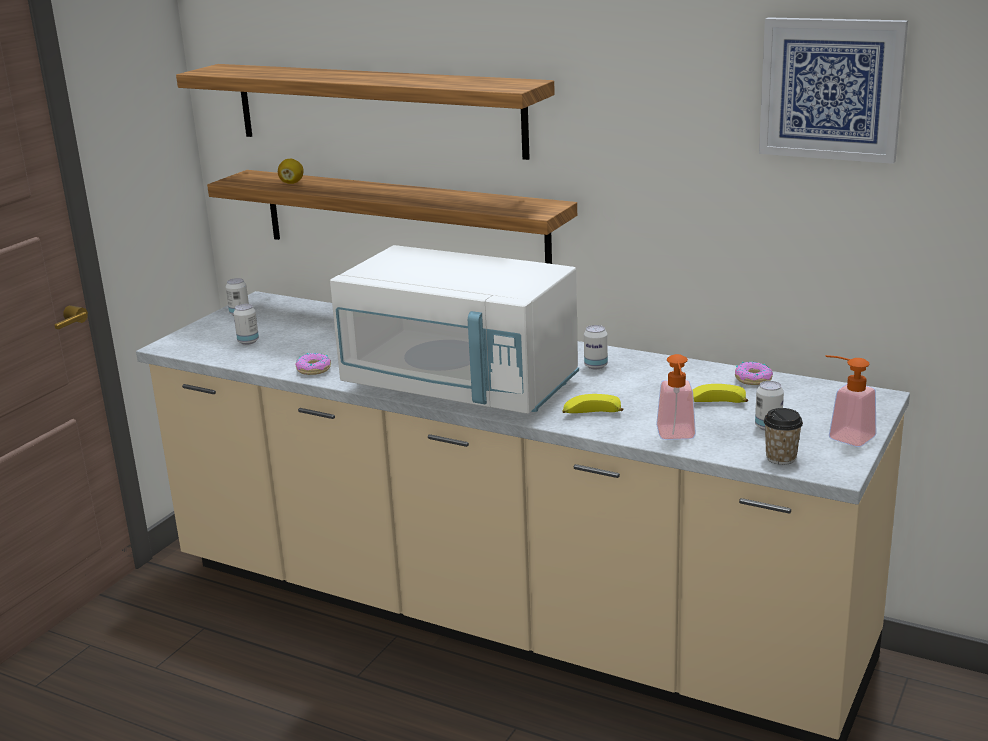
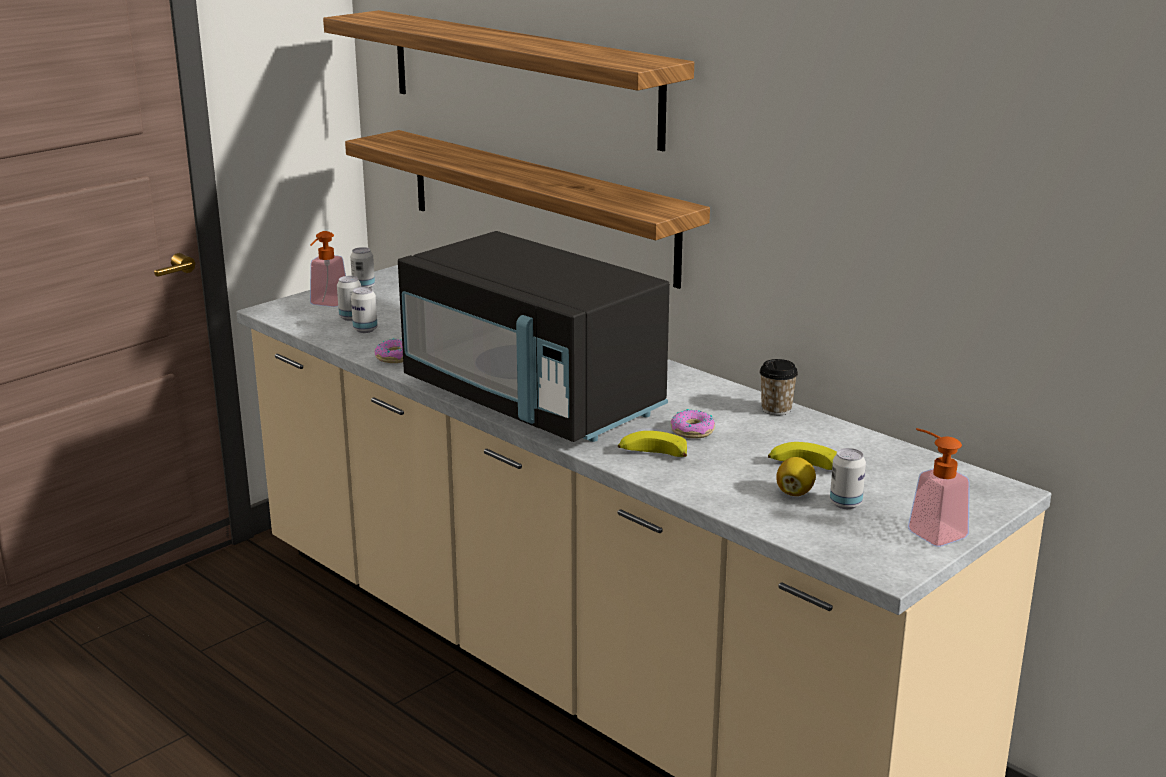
camera: 15 degrees right, 0 degrees up
lemon [278,159,304,184] -> lemon moved to [776,457,816,496]
white microwave [330,245,579,414] -> black microwave [398,231,670,442]
can [584,325,608,369] -> can moved to [351,287,378,333]
soap dispenser [656,354,696,440] -> soap dispenser moved to [310,231,346,307]
donut [735,362,773,385] -> donut moved to [671,409,715,439]
picture [759,17,908,164] -> none
cup [764,408,803,465] -> cup moved to [759,359,798,415]

